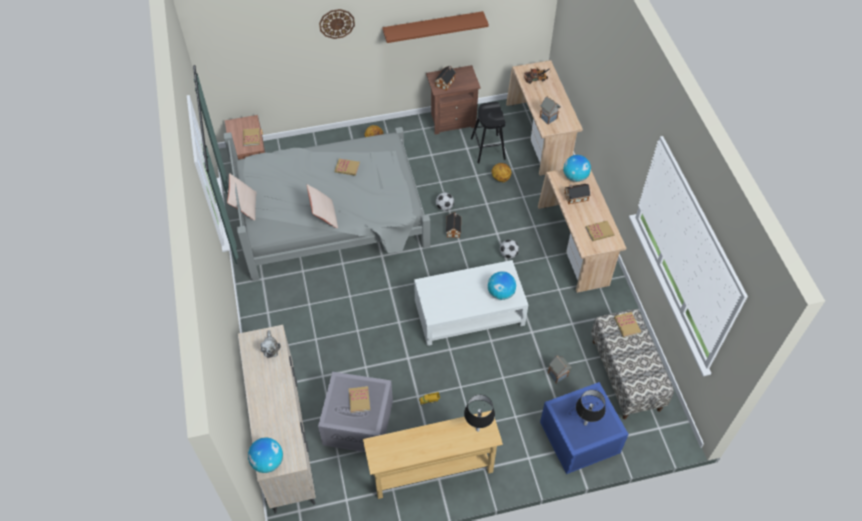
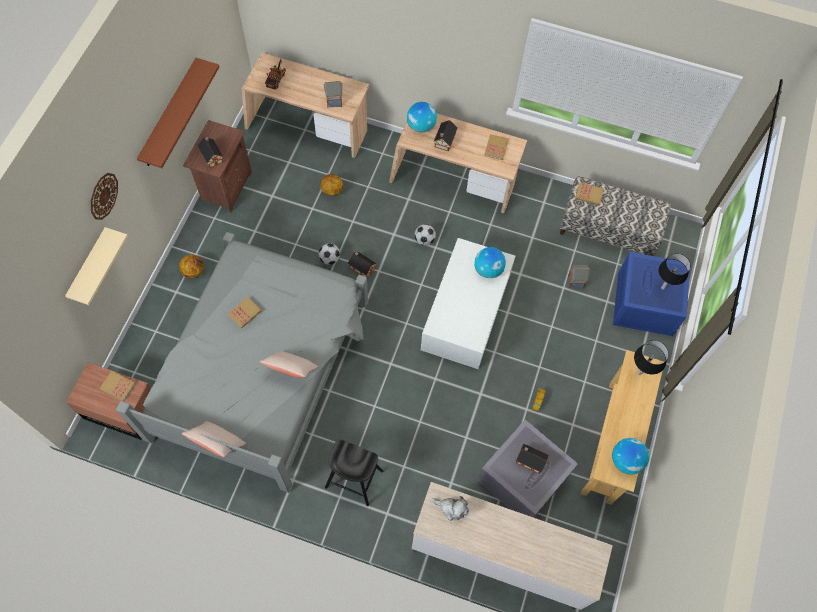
camera: 60 degrees left, 10 degrees up
globe [248,437,283,473] -> globe moved to [612,438,649,475]
book [349,386,370,413] -> toy house [516,443,549,474]
black stool [471,102,506,164] -> black stool moved to [325,439,383,506]
none -> beige shelf [65,227,128,305]

